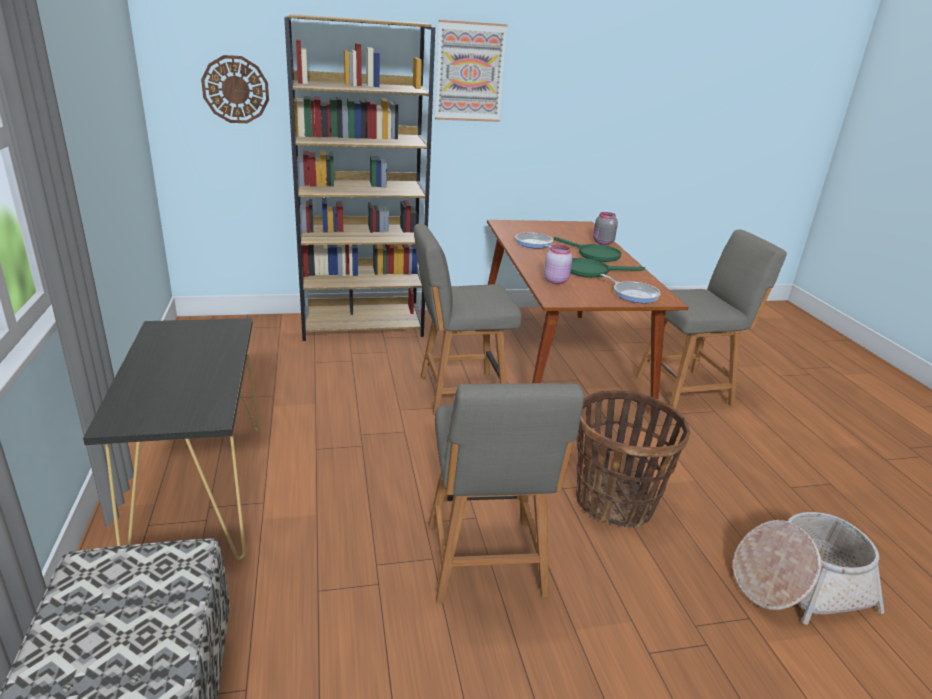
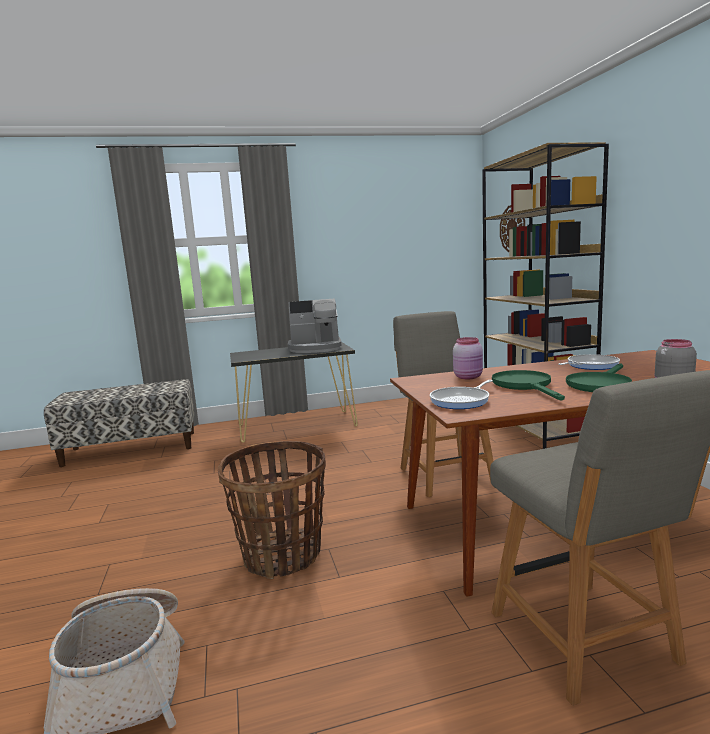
camera: 90 degrees right, 15 degrees down
grey chair [429,383,584,603] -> none
picture [435,20,508,122] -> none
none -> coffee machine [288,299,341,353]

